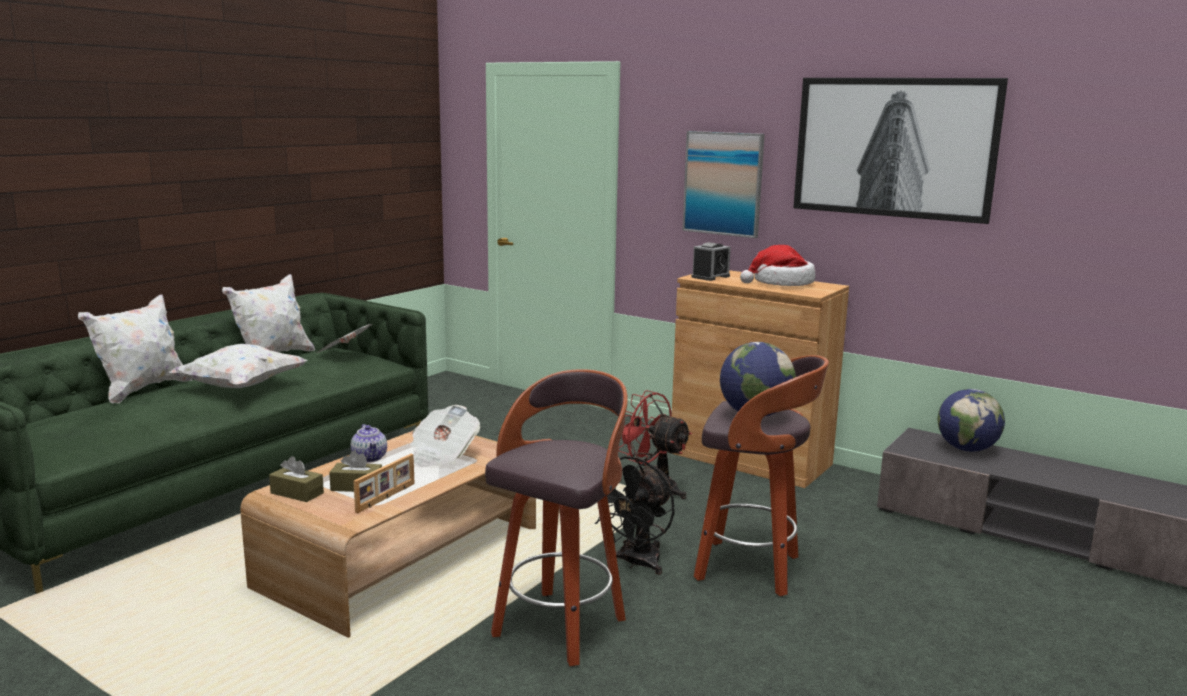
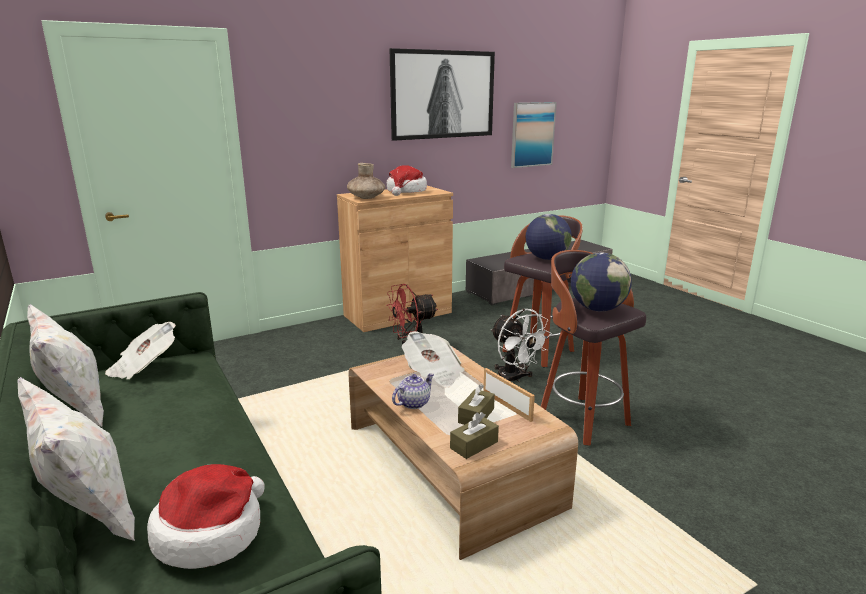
camera: 65 degrees left, 5 degrees up
white pillow [169,344,308,388] -> none
teapot [351,424,387,462] -> teapot turned 45 degrees counterclockwise [392,373,434,409]
black fan [595,456,675,575] -> white fan [491,309,552,382]
picture [682,131,765,238] -> picture moved to [511,102,557,168]
alarm clock [692,242,731,281] -> brown vase [347,163,385,199]
globe [938,389,1005,452] -> globe moved to [571,253,632,311]
none -> hat [147,464,265,569]

